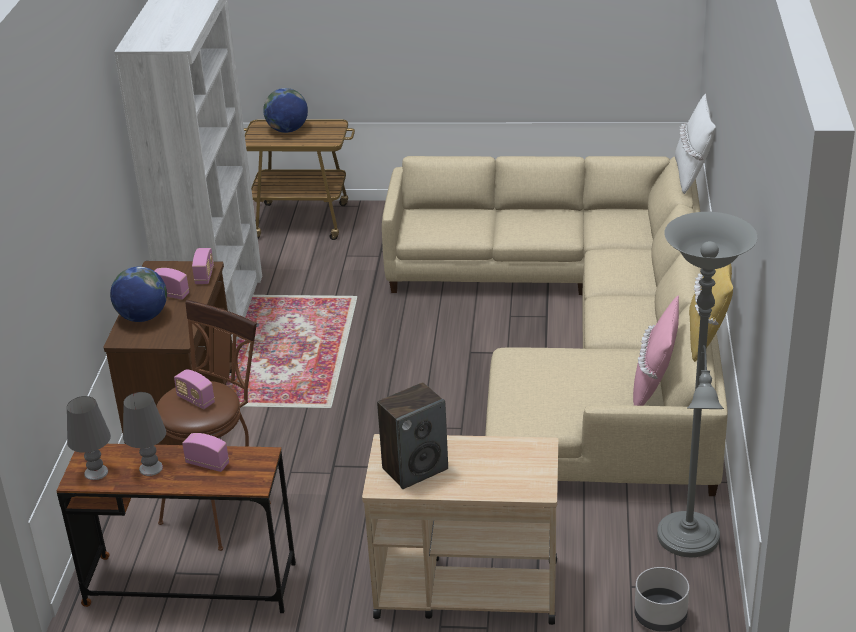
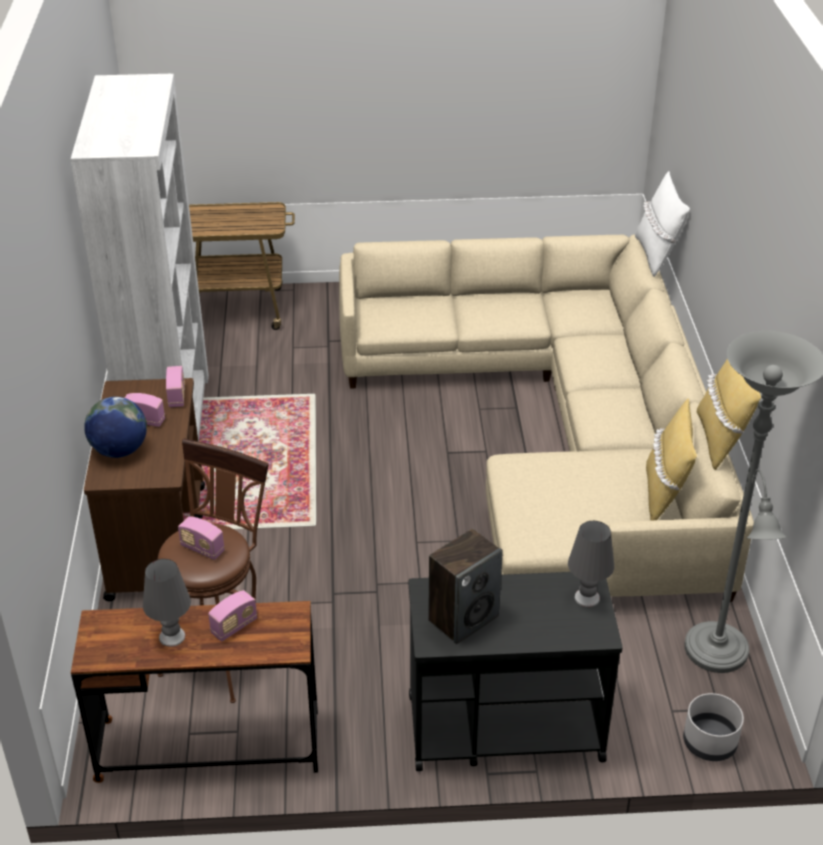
camera: 10 degrees left, 5 degrees up
grey table lamp [67,396,111,480] -> grey table lamp moved to [568,521,614,607]
radio [182,433,229,472] -> radio turned 120 degrees clockwise [208,590,257,642]
globe [263,88,308,133] -> none
beige cart [362,434,558,625] -> black cart [409,572,623,771]
pink pillow [633,295,679,406] -> yellow pillow [646,398,697,521]

